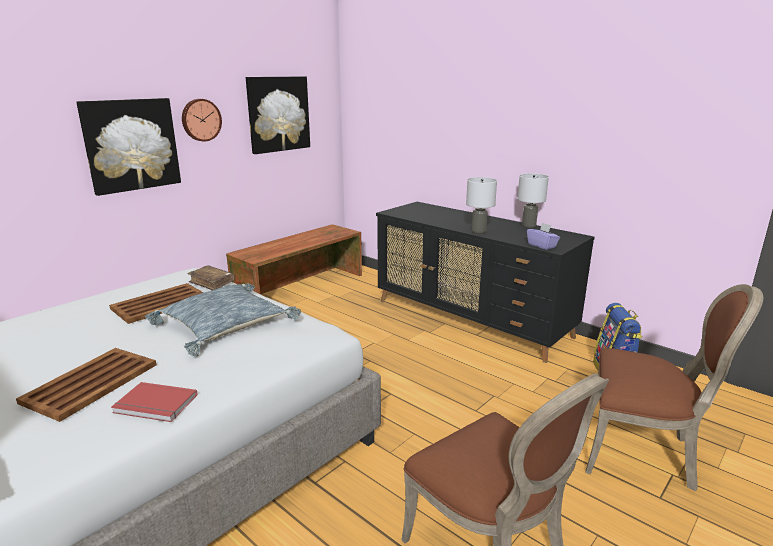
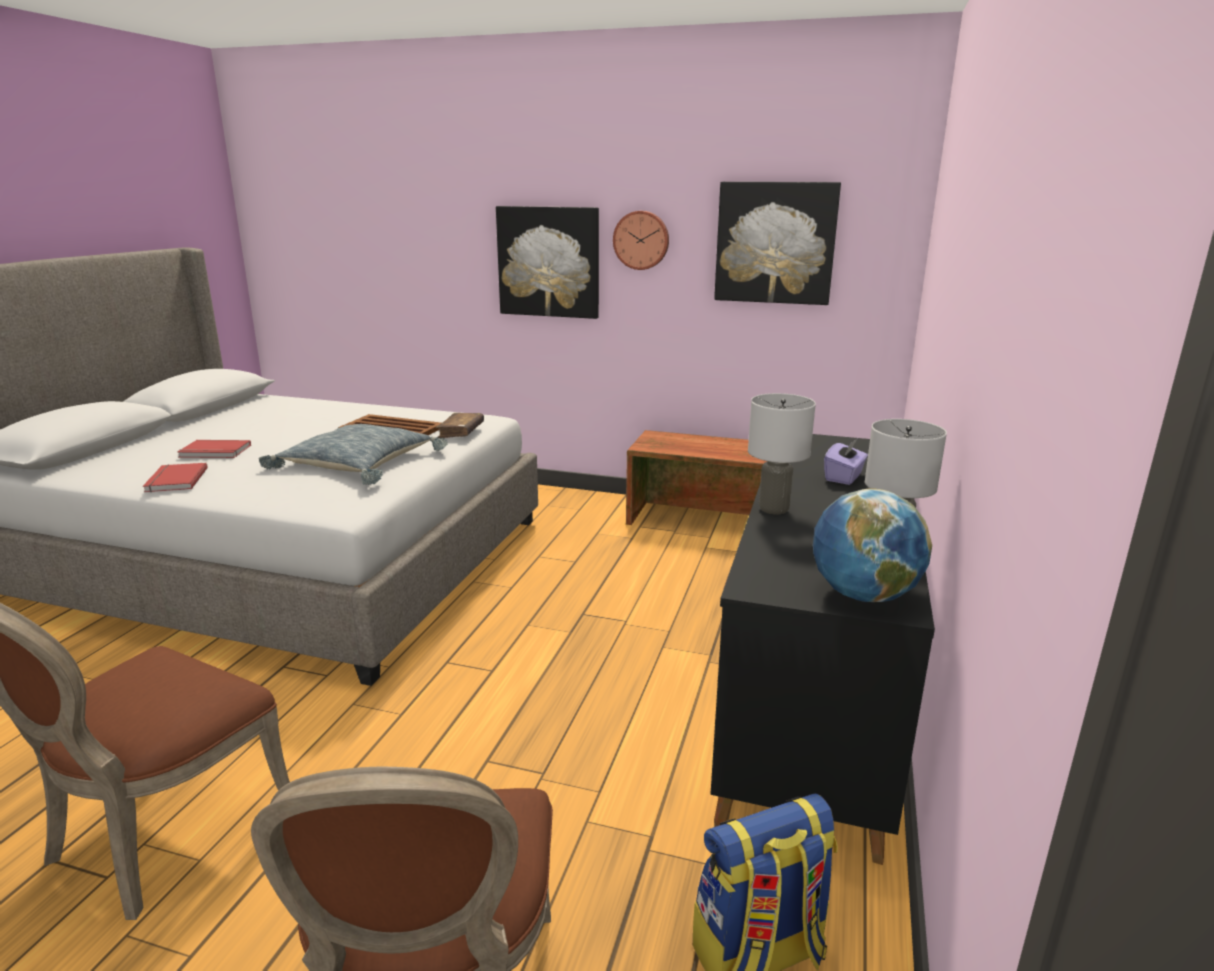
camera: 65 degrees right, 0 degrees up
brown tray [16,348,156,422] -> red book [178,440,251,458]
purple tissue box [527,223,560,250] -> purple tissue box moved to [824,438,868,485]
none -> globe [813,489,932,602]

